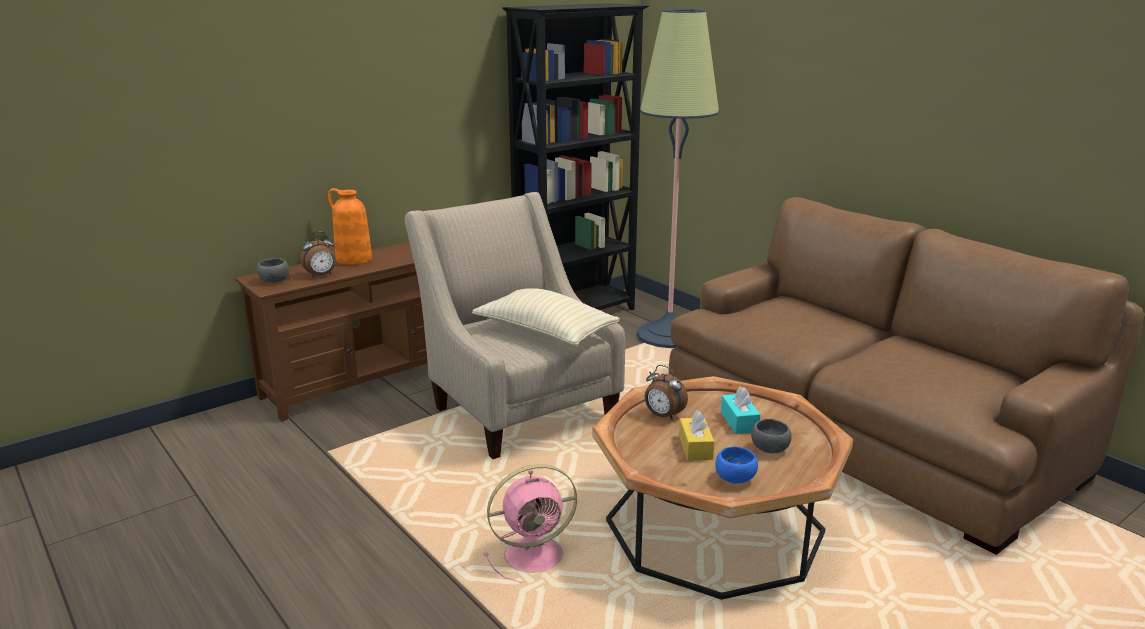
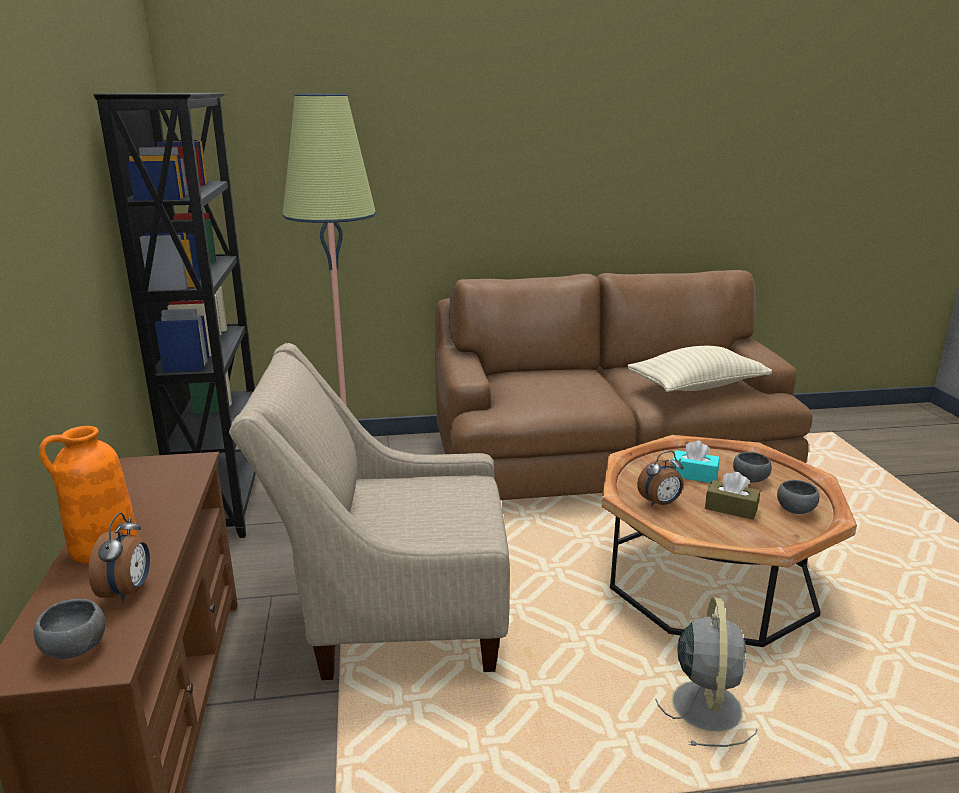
camera: 60 degrees left, 0 degrees up
beige pillow [472,288,620,346] -> beige pillow moved to [627,346,772,392]
pink fan [483,464,577,582] -> grey fan [656,597,758,747]
yellow tissue box [679,410,714,461] -> brown tissue box [705,472,760,520]
blue bowl [715,446,758,484] -> grey bowl [777,480,819,514]

